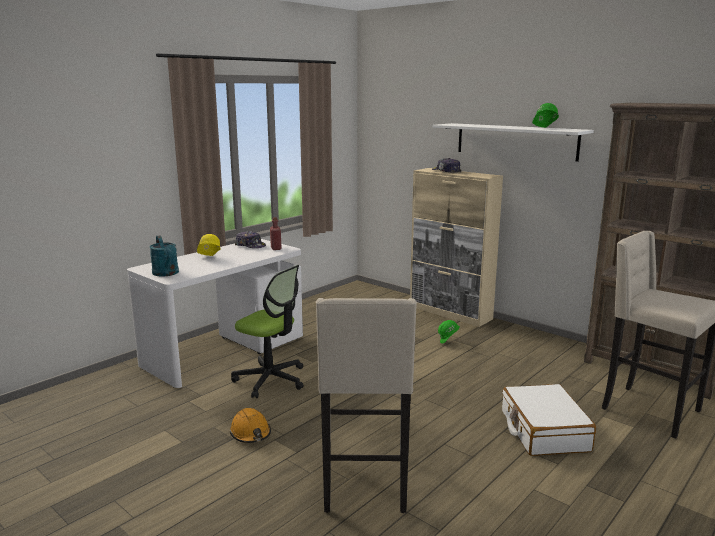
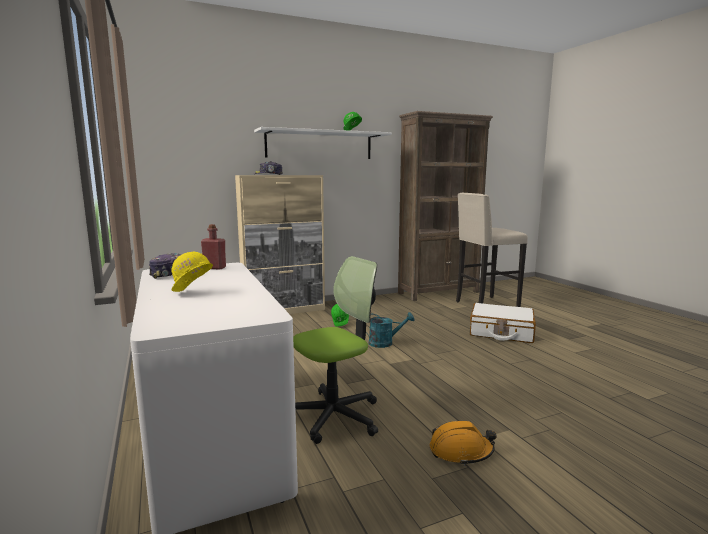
camera: 65 degrees left, 5 degrees down
turquoise watering can [150,235,179,276] -> turquoise watering can moved to [366,312,415,348]
beige stool [316,298,417,513] -> none

